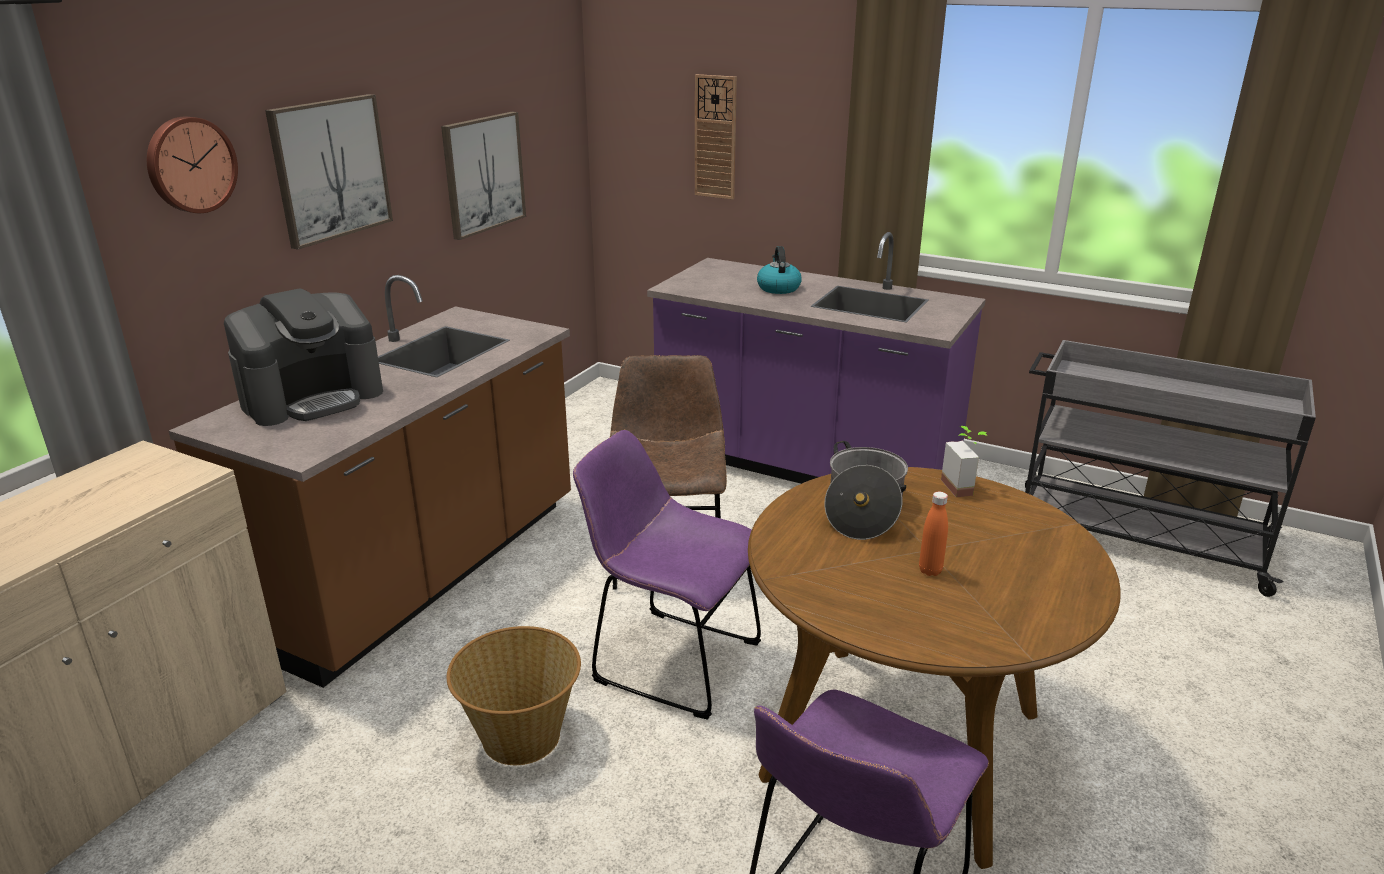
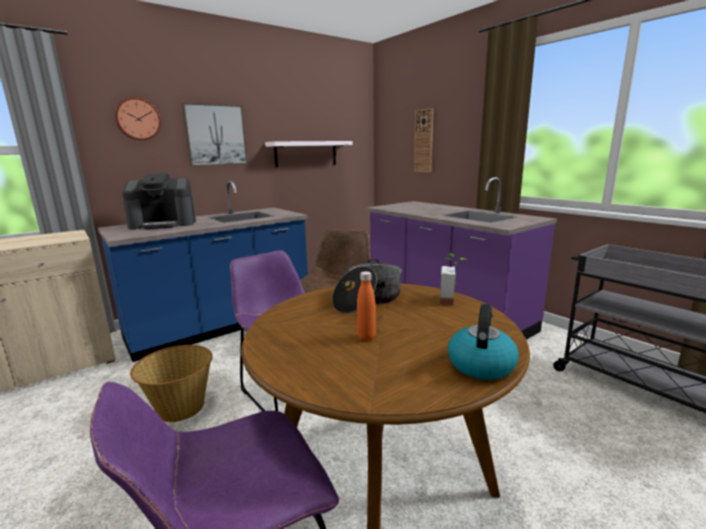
camera: 25 degrees right, 10 degrees down
brown counter [169,275,571,688] -> blue counter [98,181,308,362]
picture [441,112,526,240] -> white shelf [265,141,353,168]
kettle [757,246,802,294] -> kettle moved to [448,304,519,380]

